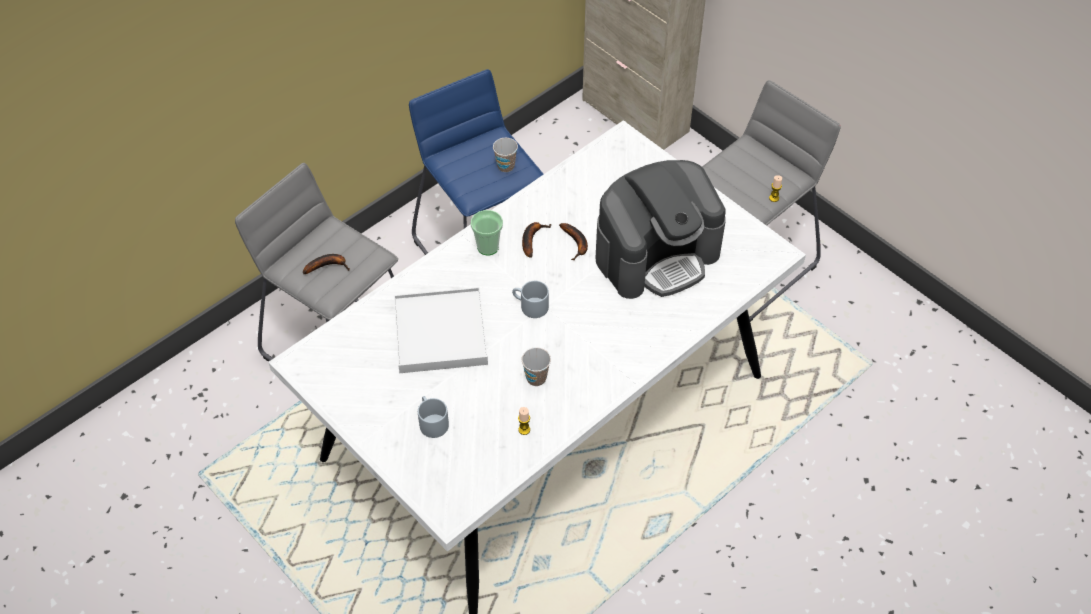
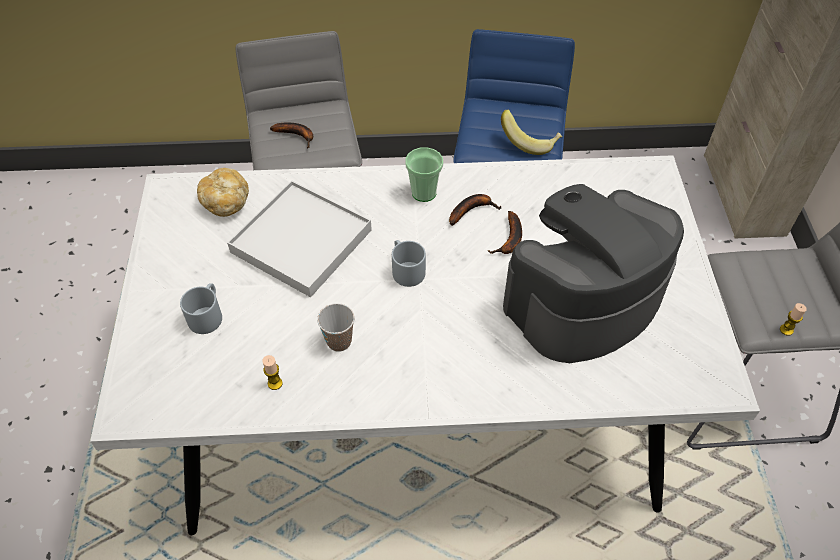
camera: 40 degrees right, 0 degrees up
cup [493,138,518,172] -> banana [501,110,562,155]
coffee machine [596,160,726,299] -> coffee machine turned 135 degrees clockwise [503,184,684,363]
none -> bread [197,168,249,217]

